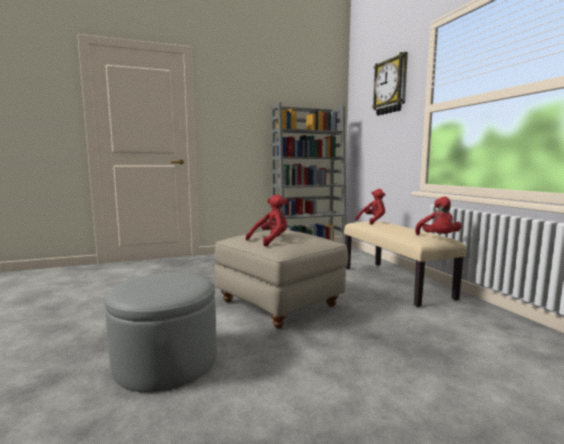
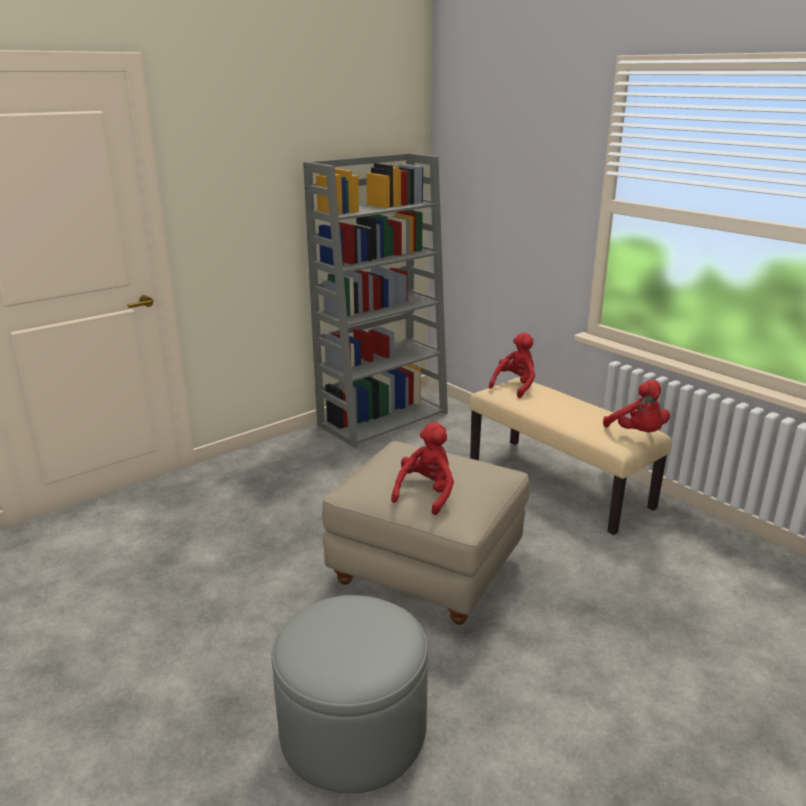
camera: 20 degrees left, 15 degrees up
wall clock [372,52,408,116] -> none

